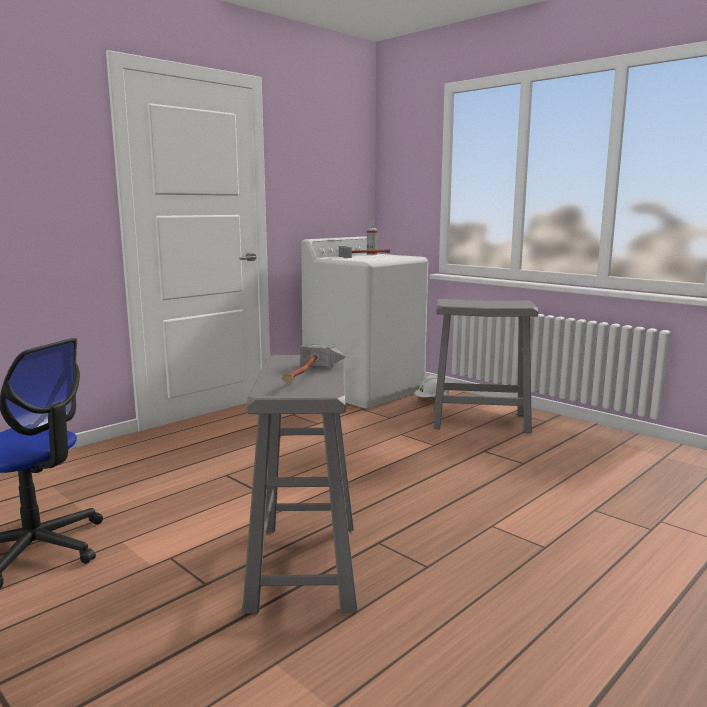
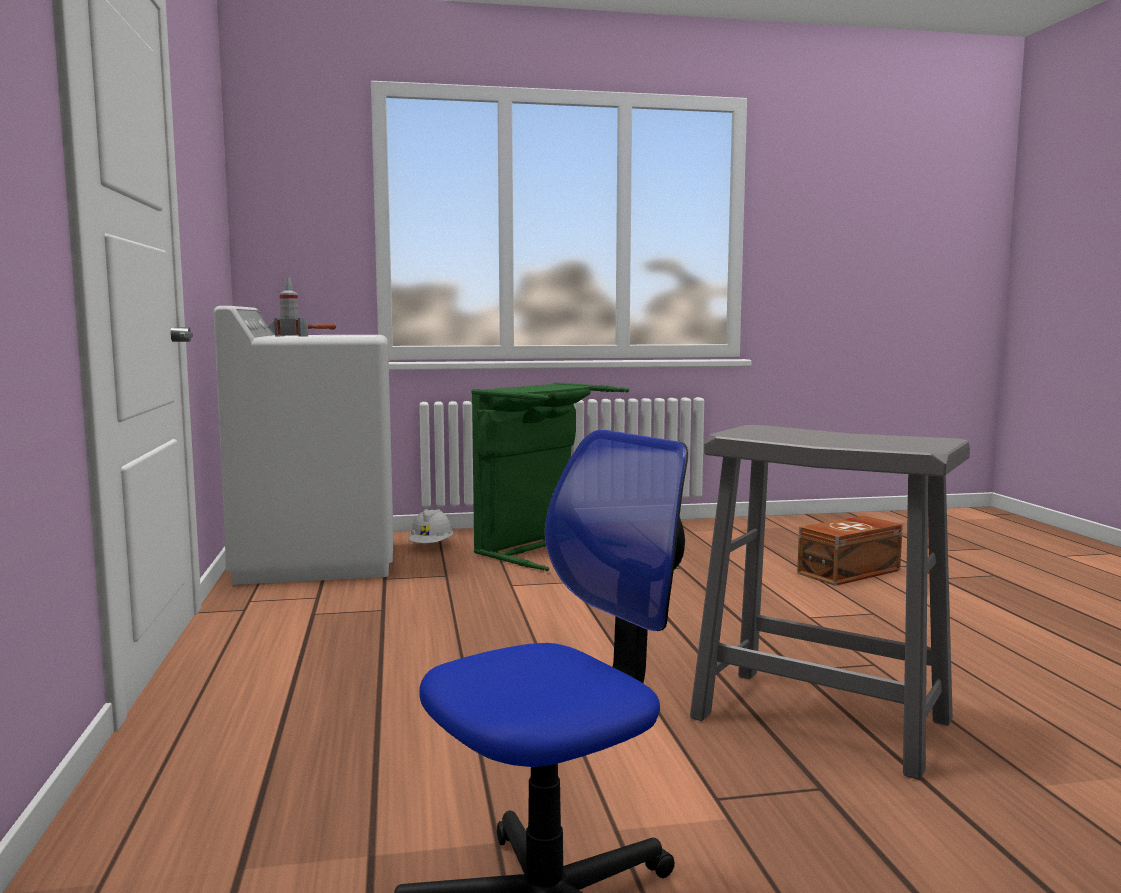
camera: 55 degrees left, 5 degrees down
hammer [282,343,346,383] -> none
grey stool [434,299,538,433] -> green laundry basket [471,383,629,571]
none -> brown storage box [797,515,903,586]

